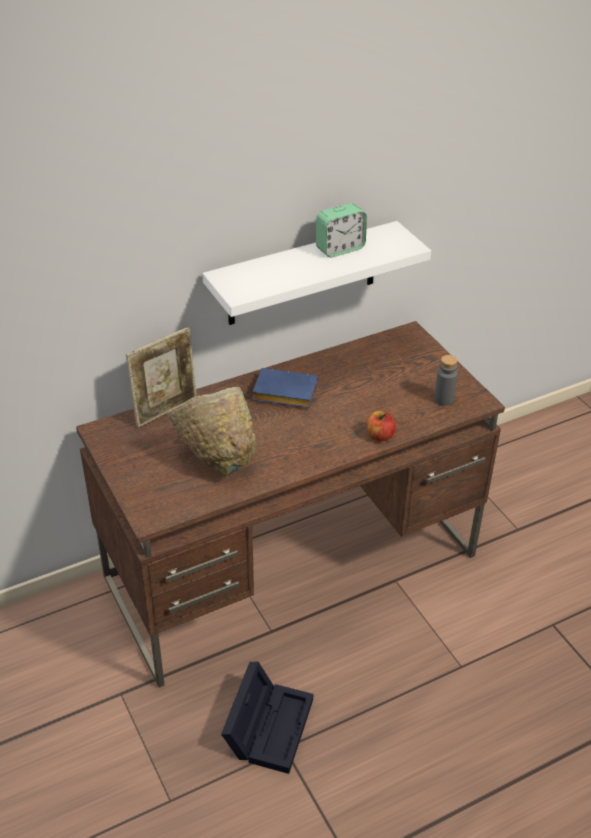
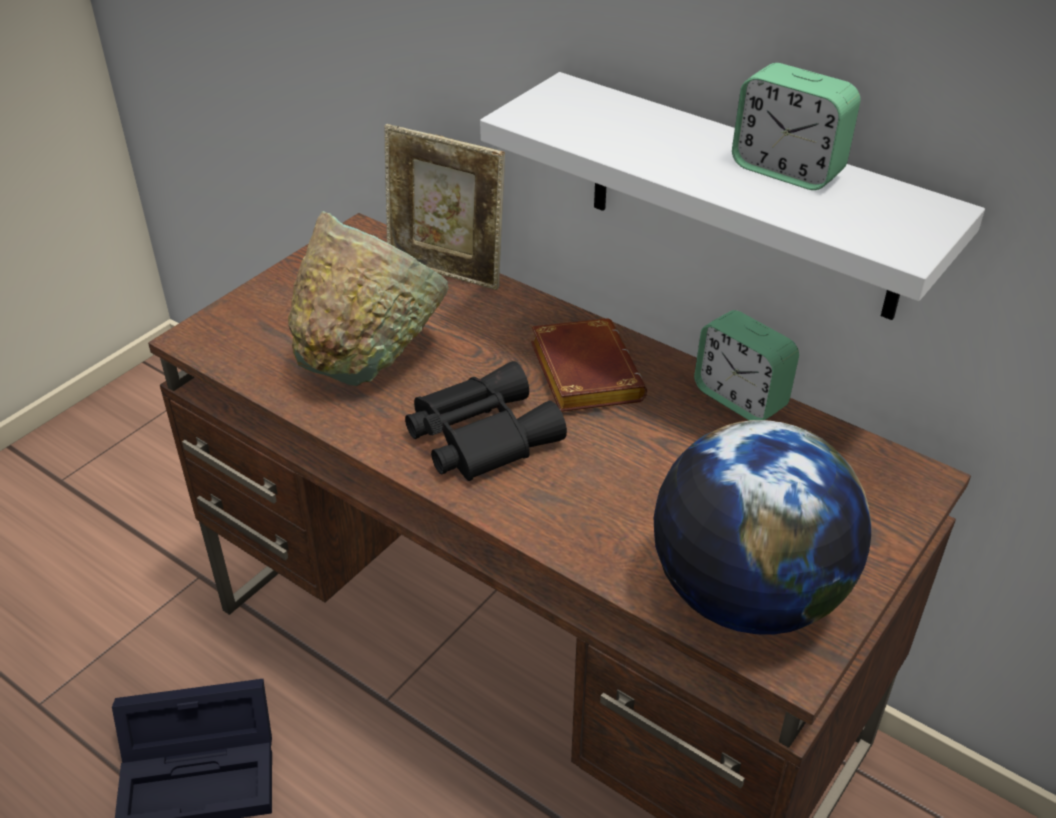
camera: 65 degrees right, 0 degrees up
blue book [252,368,318,408] -> brown book [531,318,647,412]
apple [367,411,396,441] -> none
grey bottle [434,355,458,406] -> globe [654,420,871,635]
none -> black binoculars [405,361,567,481]
none -> alarm clock [694,310,799,421]

